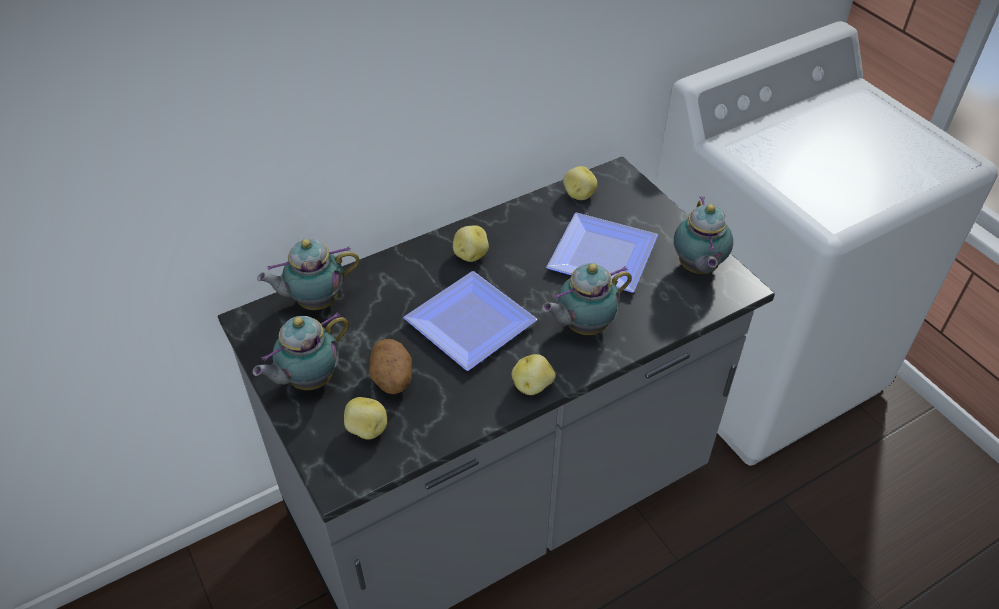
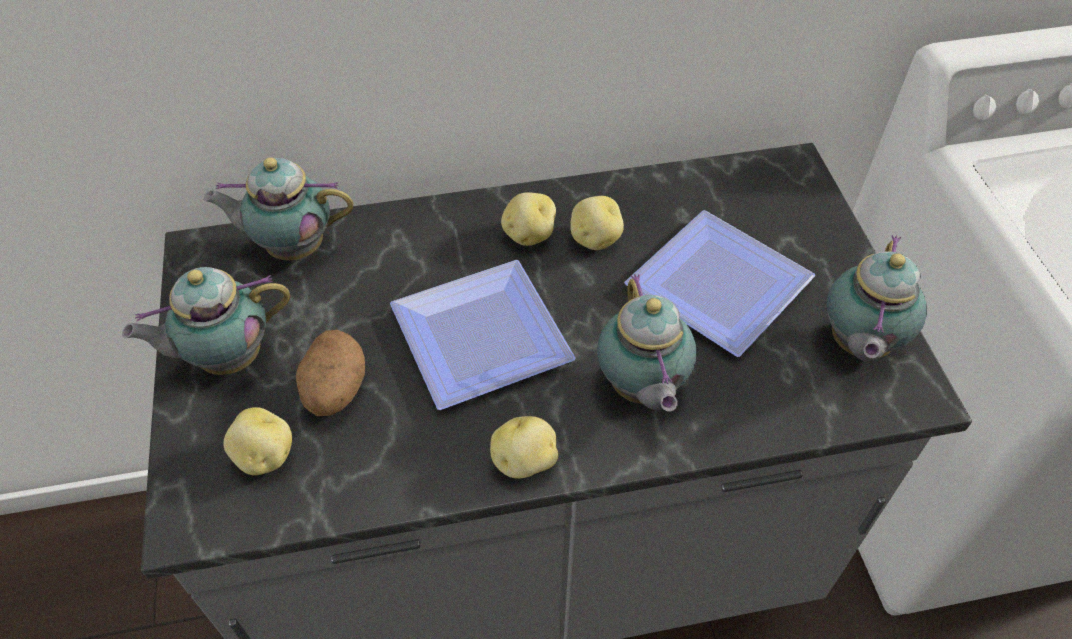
camera: 20 degrees right, 5 degrees up
teapot [542,263,632,335] -> teapot turned 90 degrees counterclockwise [597,274,696,412]
potato [563,166,597,200] -> potato moved to [570,196,624,250]

